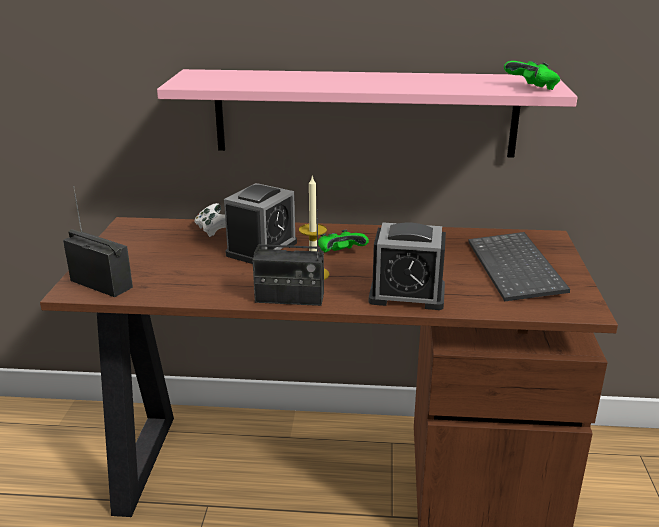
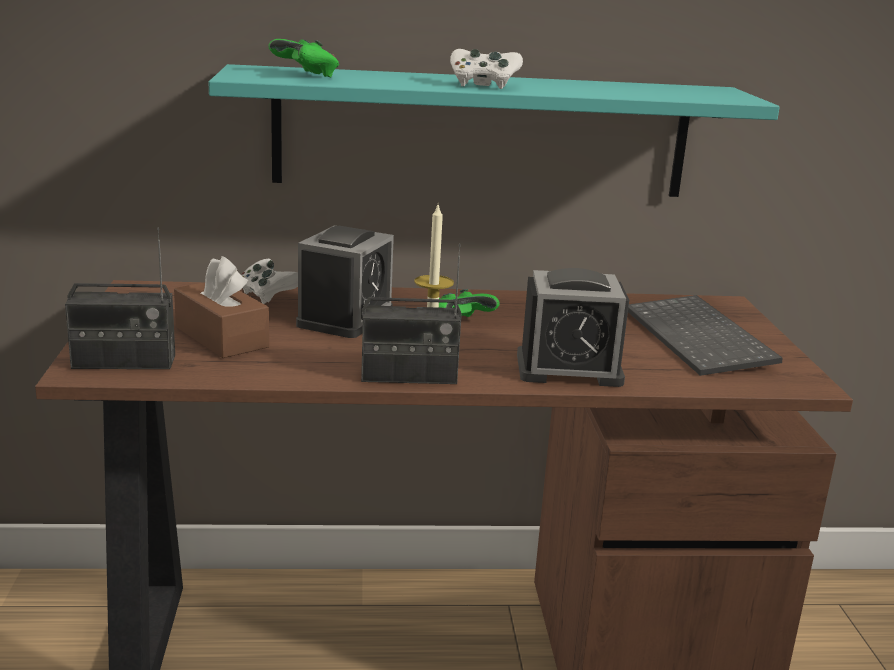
camera: 10 degrees left, 5 degrees down
radio [63,186,133,297] -> radio turned 150 degrees clockwise [65,227,175,369]
pink shelf [157,69,578,158] -> turquoise shelf [209,64,780,197]
green game controller [504,61,560,90] -> green game controller moved to [268,39,339,77]
none -> brown tissue box [174,256,269,358]
none -> white game controller [450,49,523,89]

